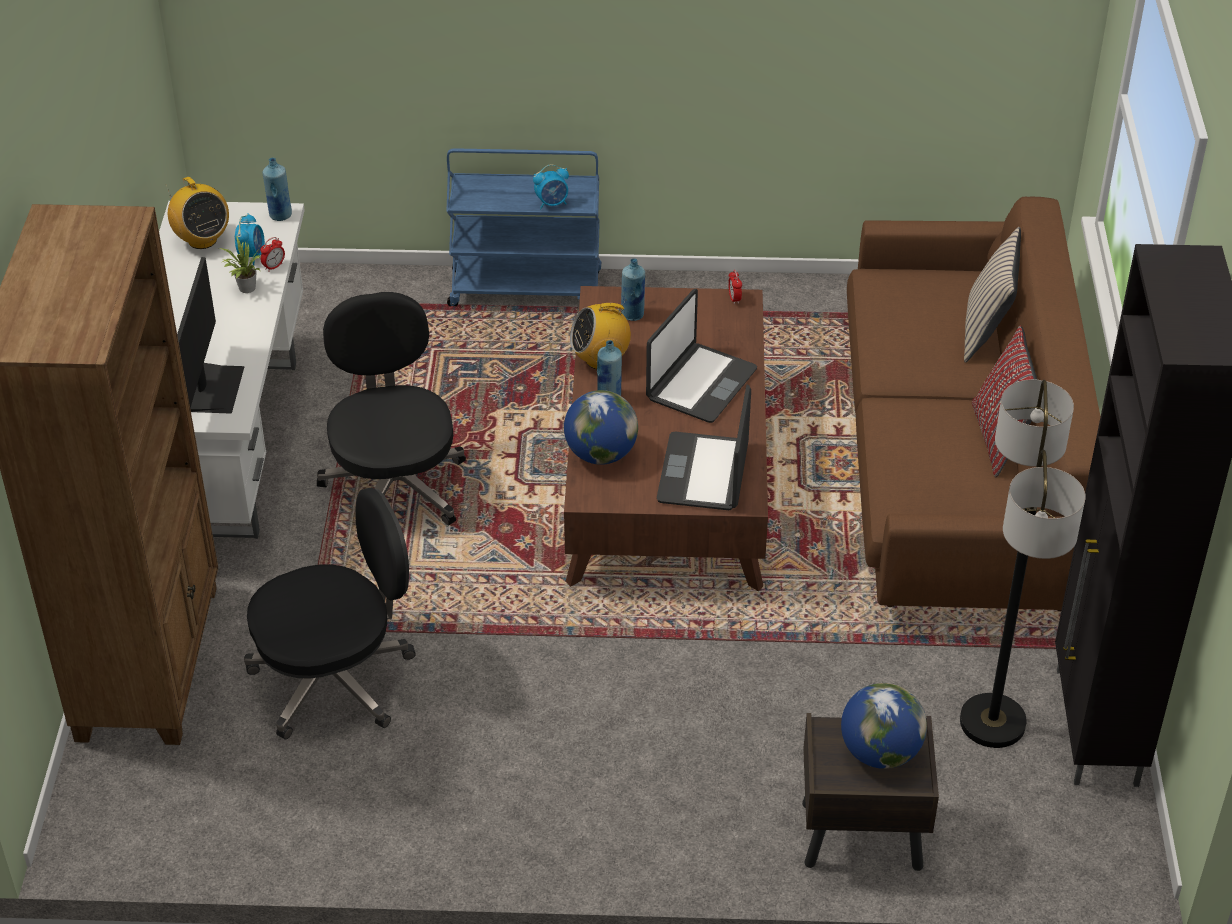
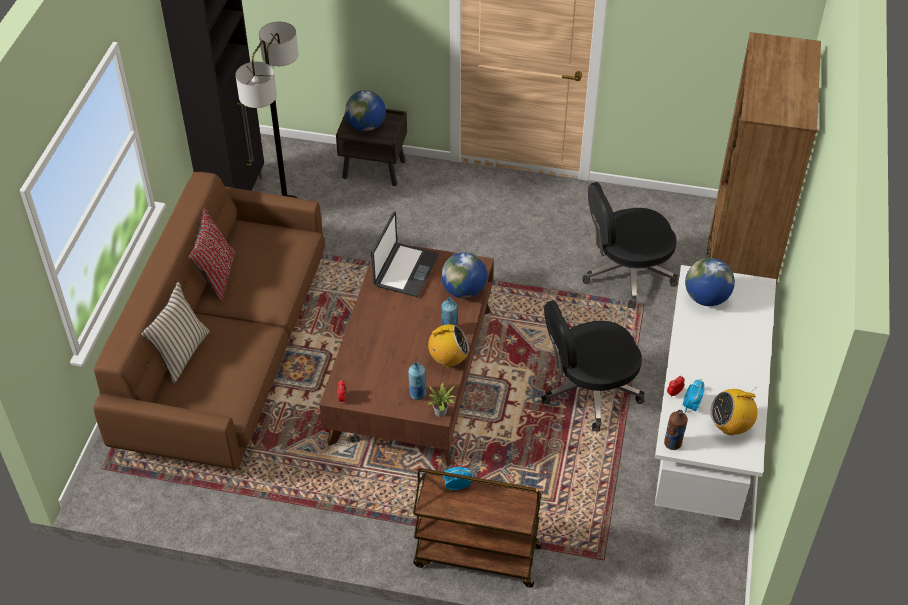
camera: 170 degrees left, 5 degrees up
radio [166,177,229,249] -> radio turned 75 degrees counterclockwise [711,387,758,435]
monitor [177,257,245,414] -> globe [685,258,735,306]
potted plant [219,235,260,293] -> potted plant moved to [428,382,455,417]
blue bottle [262,158,292,221] -> brown bottle [664,410,688,450]
black office chair [317,292,466,540] -> black office chair turned 75 degrees clockwise [541,300,645,431]
blue cart [446,148,601,306] -> brown cart [413,468,542,587]
laptop [646,289,757,423] -> none

